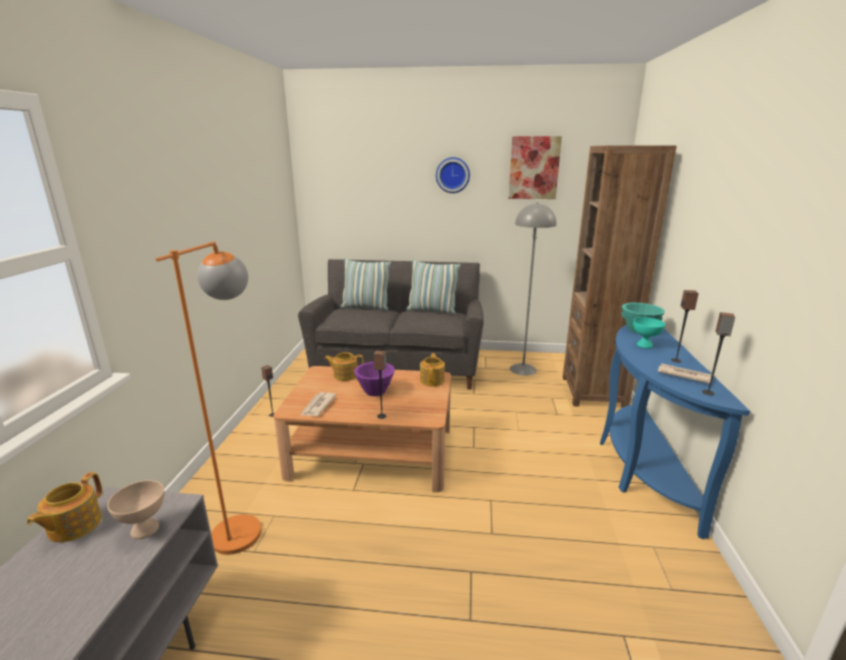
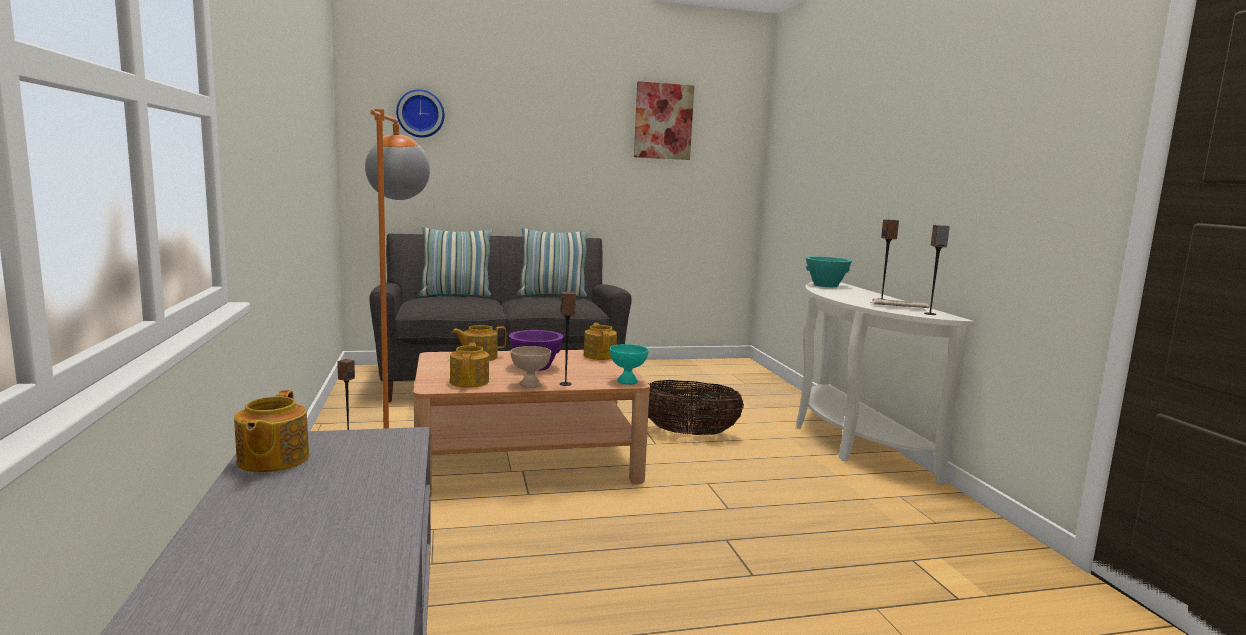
camera: 20 degrees left, 10 degrees down
beige bowl [107,480,164,539] -> beige bowl moved to [510,346,551,388]
newspaper [300,392,337,416] -> teapot [450,343,489,388]
wall clock [436,157,470,193] -> wall clock moved to [396,89,445,138]
grey floor lamp [510,203,556,375] -> none
brown bookcase [563,145,677,408] -> none
blue console table [600,324,750,539] -> white console table [796,282,975,485]
turquoise bowl [633,317,665,348] -> turquoise bowl moved to [609,344,649,385]
none -> basket [648,380,744,435]

